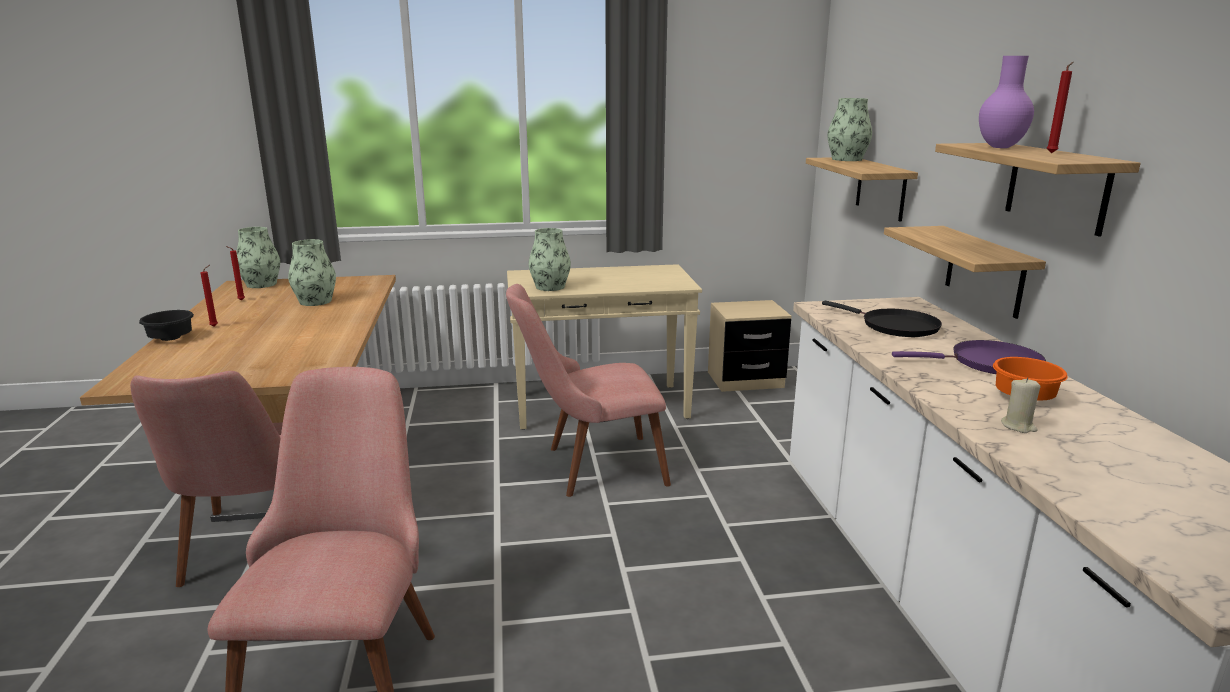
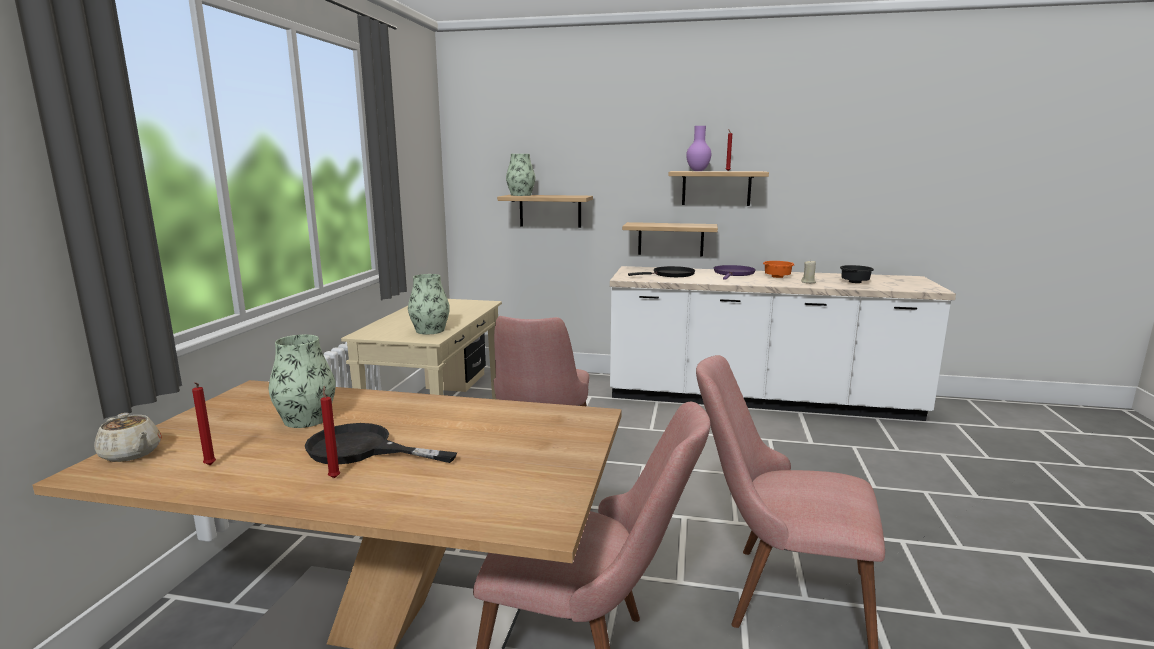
camera: 70 degrees left, 5 degrees down
black bowl [139,310,194,341] -> black bowl moved to [840,265,874,283]
vase [236,227,280,288] -> beige teapot [94,413,161,462]
none -> black frying pan [305,423,457,464]

